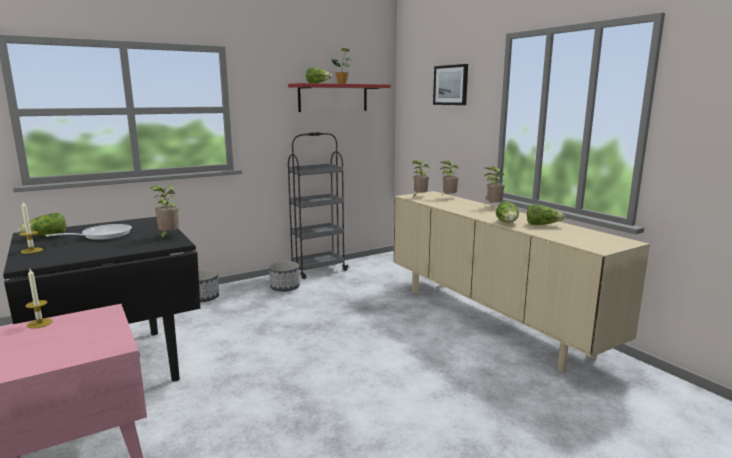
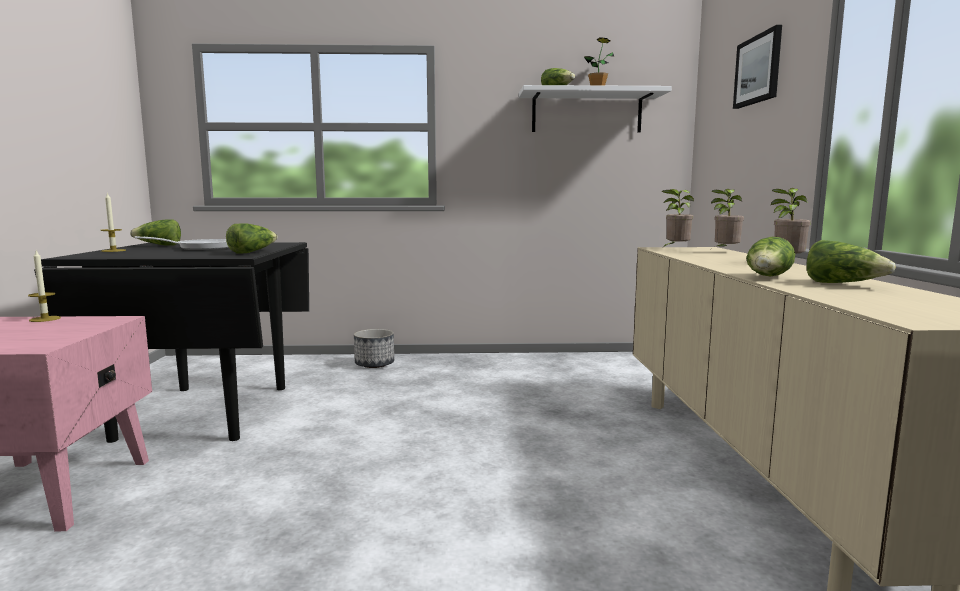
camera: 30 degrees right, 5 degrees down
potted plant [151,186,179,239] -> lettuce [226,223,277,254]
planter [269,261,300,292] -> none
red shelf [288,83,391,112] -> white shelf [519,85,672,132]
grey cart [288,132,350,279] -> none

